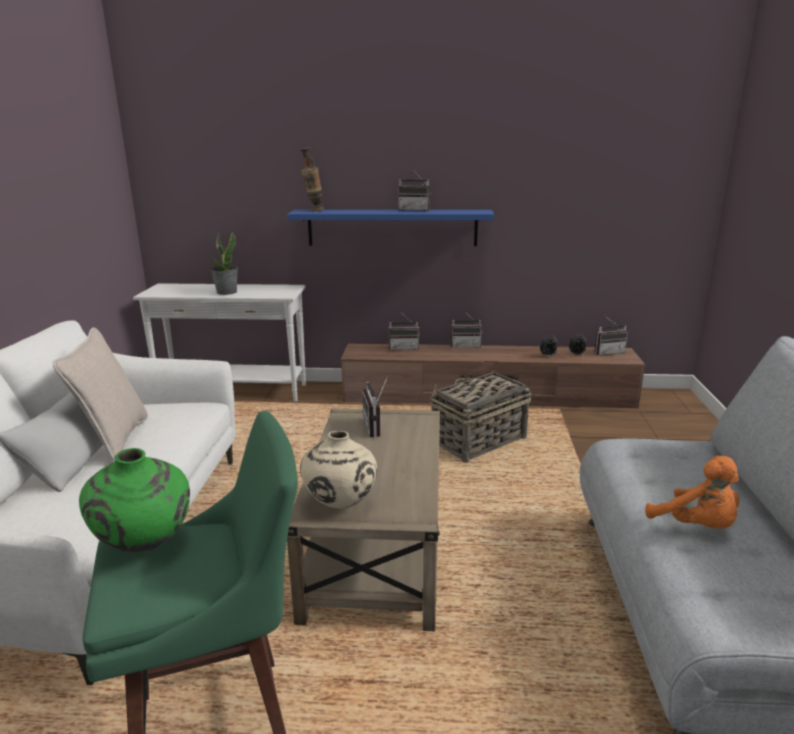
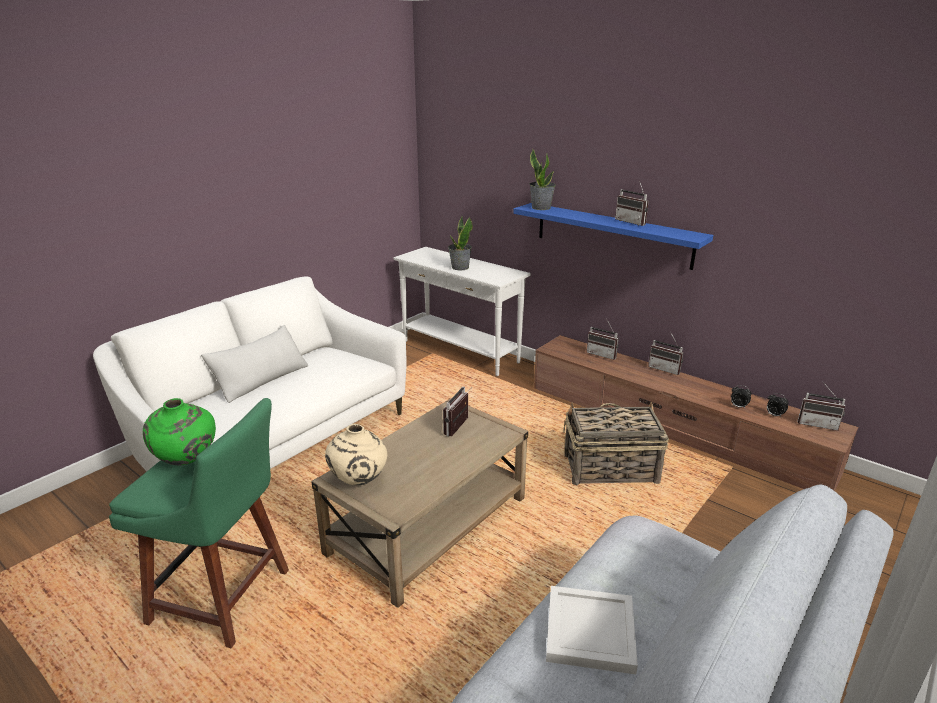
camera: 35 degrees right, 5 degrees up
beige pillow [53,327,148,462] -> none
vase [299,147,324,211] -> potted plant [529,149,556,210]
orange plush toy [645,456,739,528] -> white tray [546,586,638,674]

